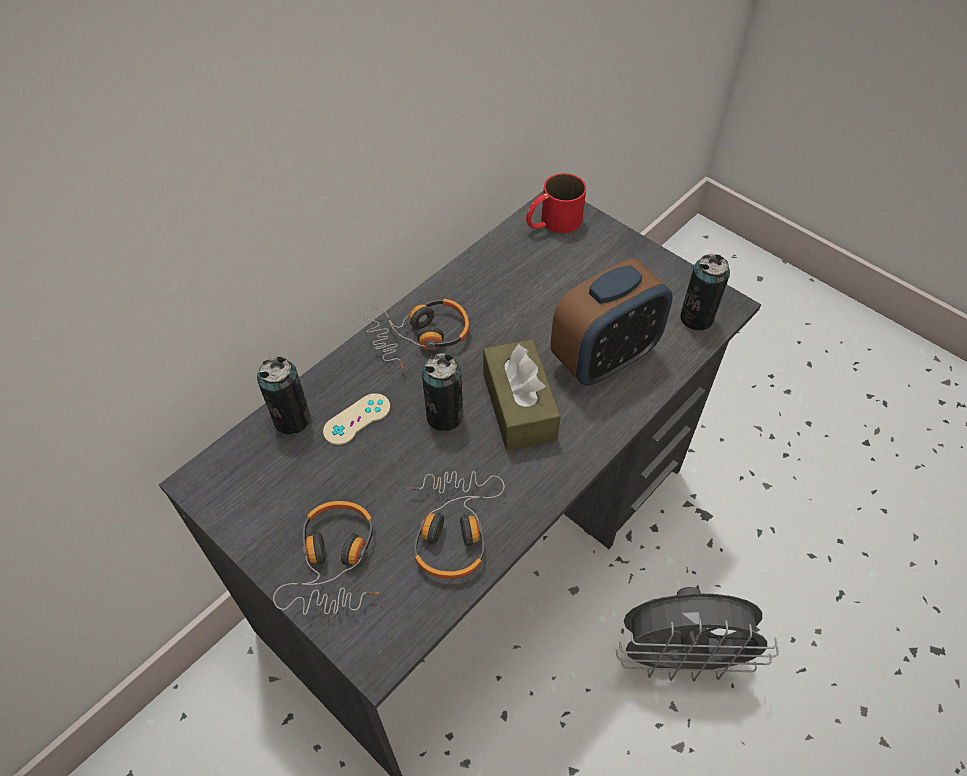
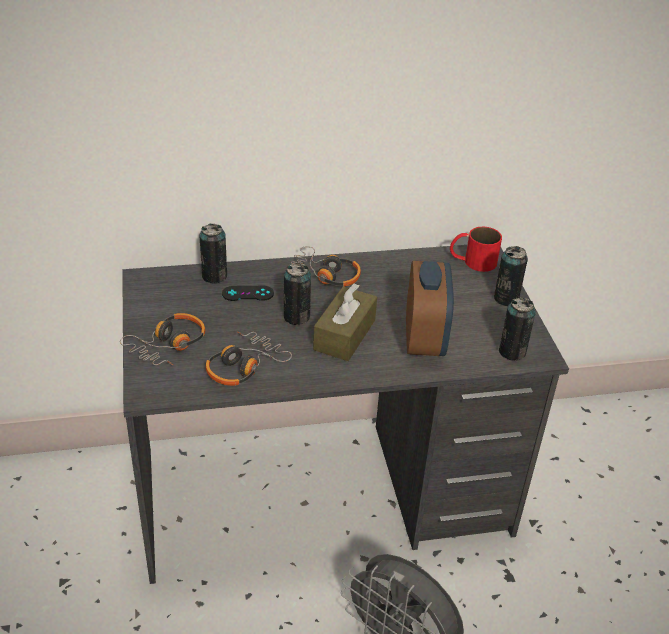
camera: 35 degrees right, 15 degrees down
beige game controller [323,393,390,445] -> black game controller [222,286,274,301]
alarm clock [550,259,673,386] -> alarm clock turned 90 degrees counterclockwise [406,261,454,356]
none -> can [494,246,528,306]

